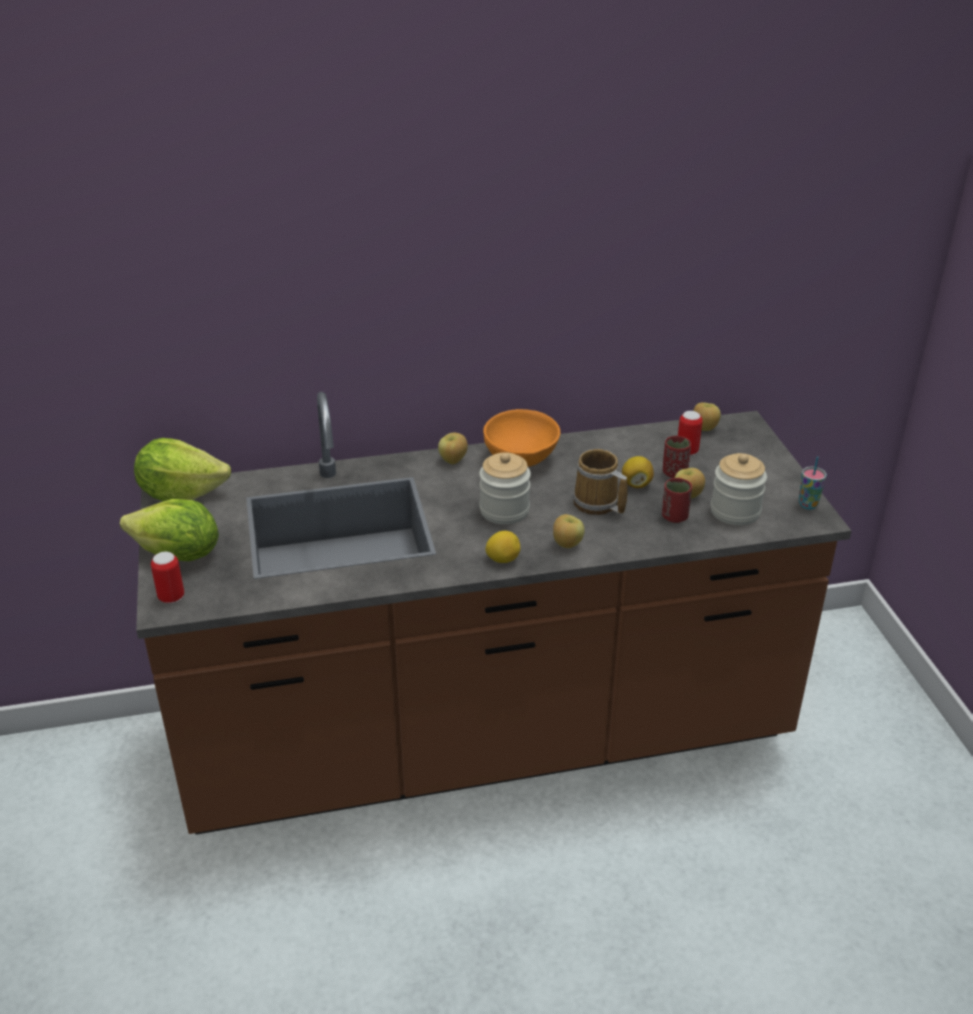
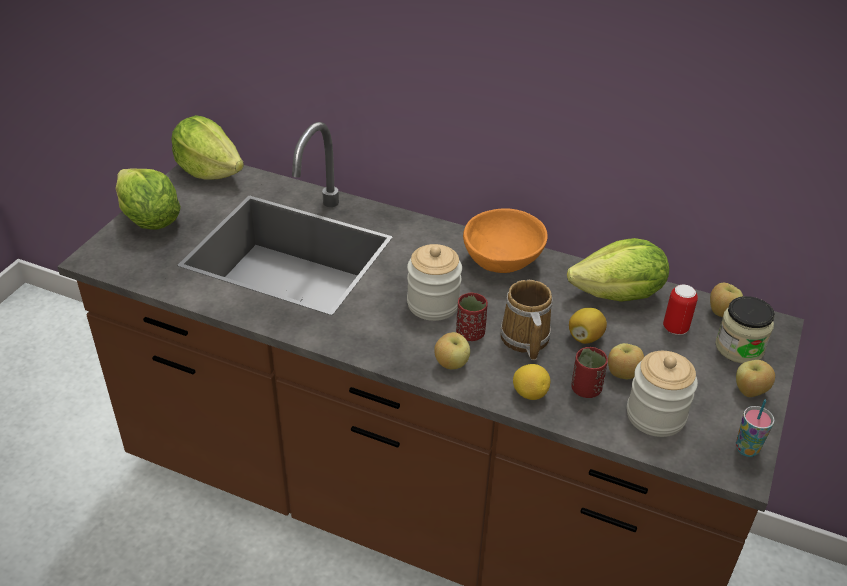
camera: 35 degrees right, 5 degrees up
can [151,552,184,603] -> none
apple [438,433,468,464] -> apple moved to [736,360,775,397]
lemon [485,531,520,563] -> lemon moved to [513,364,550,400]
red cup [663,436,691,478] -> red cup moved to [456,293,488,341]
none -> lettuce [567,238,669,302]
none -> jar [715,296,775,364]

